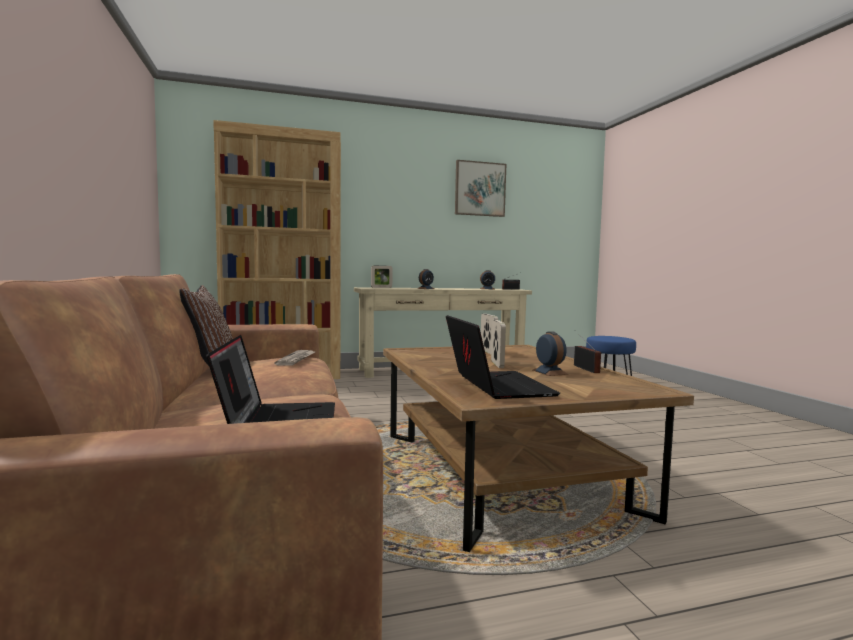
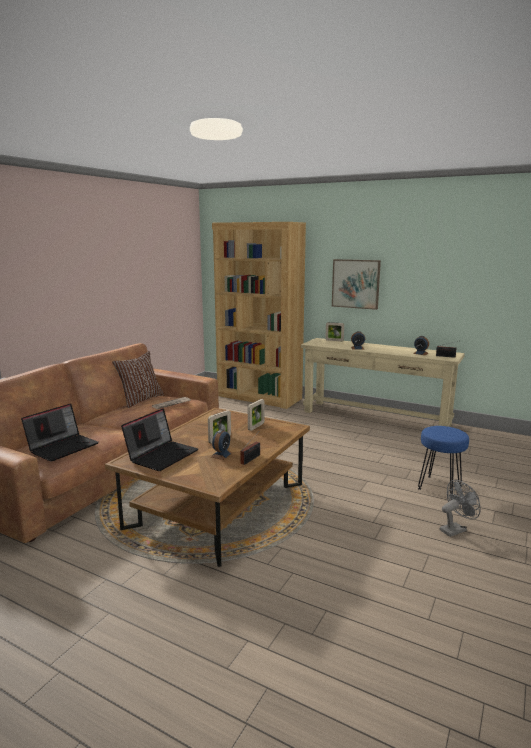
camera: 45 degrees right, 10 degrees up
picture [455,160,506,217] -> picture moved to [332,259,381,310]
none -> grey fan [440,480,481,537]

